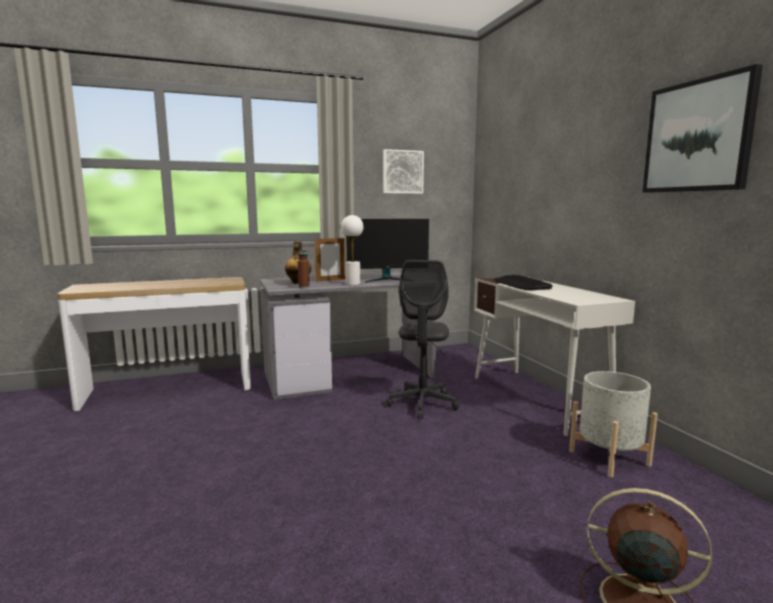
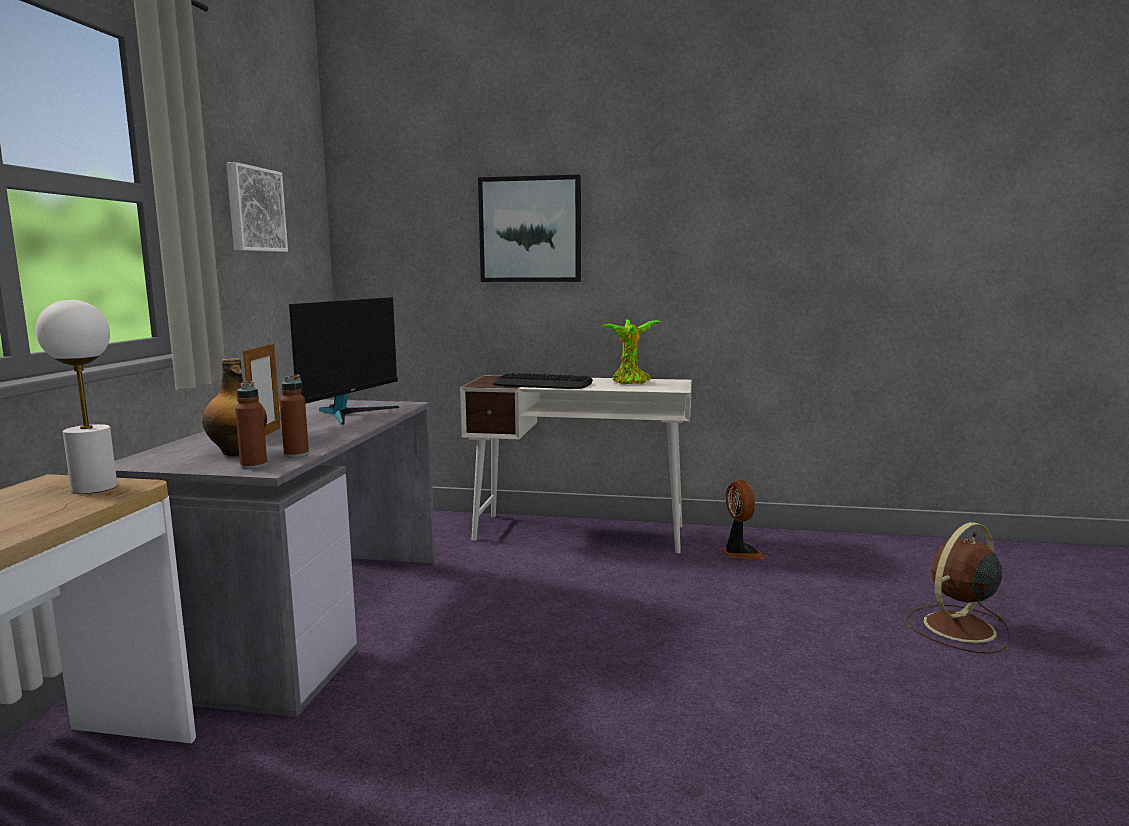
camera: 60 degrees left, 0 degrees up
white table lamp [341,215,363,285] -> white table lamp moved to [36,300,117,494]
grey office chair [386,260,459,419] -> none
grey planter [569,371,658,477] -> fan [721,480,765,560]
picture [642,64,763,193] -> picture moved to [478,175,581,282]
none -> brown bottle [235,381,267,469]
none -> potted plant [601,320,661,385]

